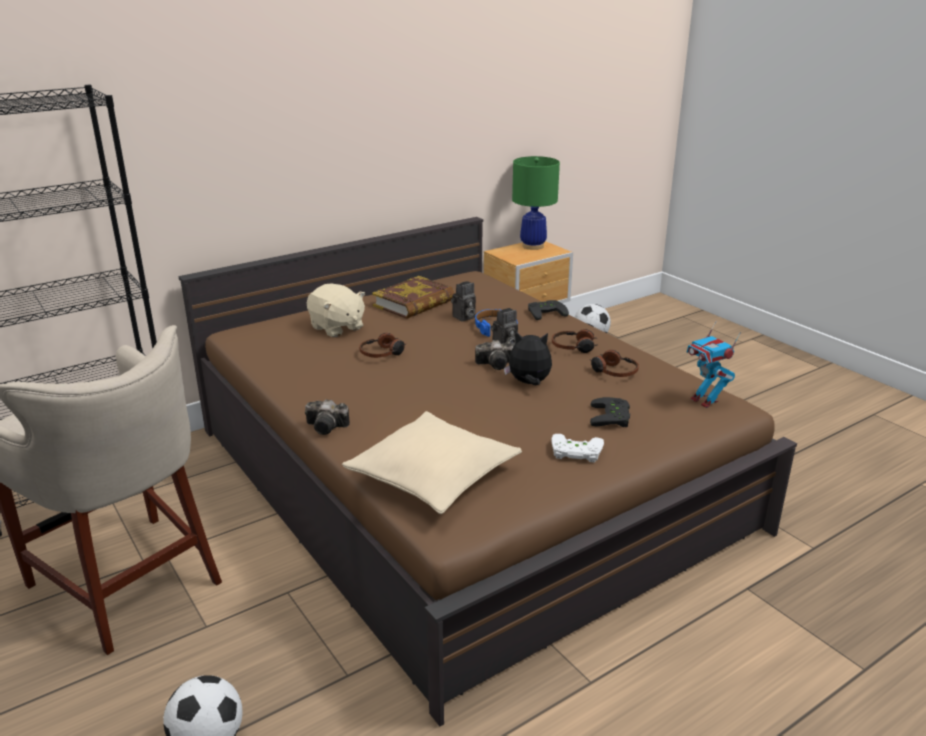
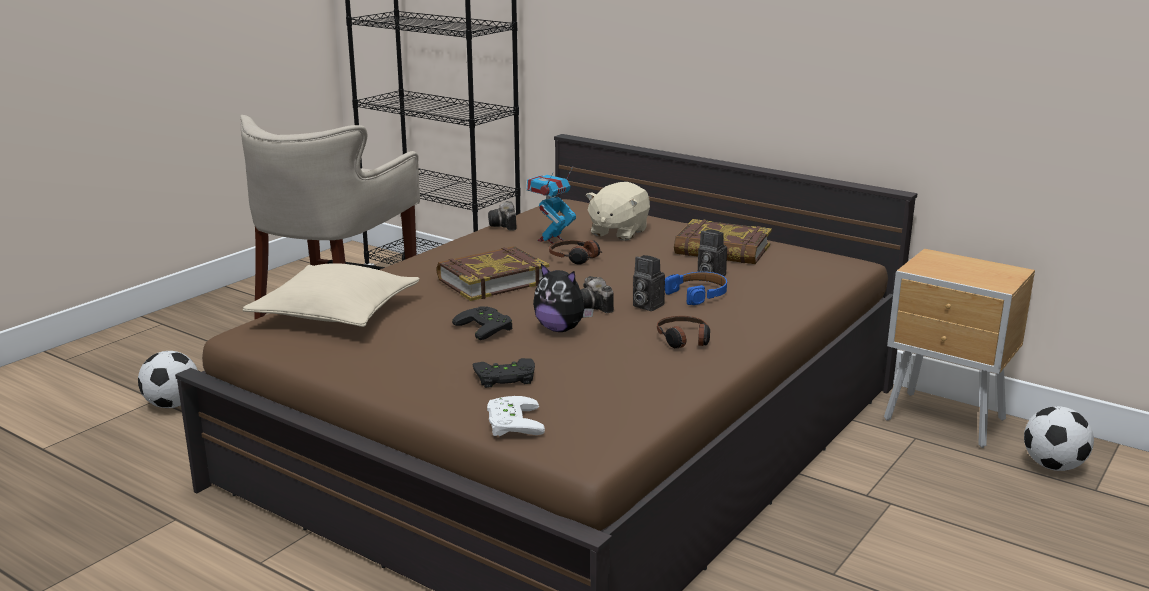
camera: 70 degrees right, 5 degrees down
camera [305,399,350,435] -> camera moved to [488,201,517,231]
plush toy [504,331,552,386] -> plush toy turned 135 degrees clockwise [533,264,594,332]
green table lamp [512,156,560,250] -> none
black game controller [528,300,569,320] -> black game controller moved to [452,306,512,340]
white game controller [551,434,604,463] -> white game controller moved to [487,396,545,437]
headphones [590,350,639,377] -> none
toy robot [686,322,741,408] -> toy robot moved to [527,167,576,244]
none -> book [436,246,549,301]

